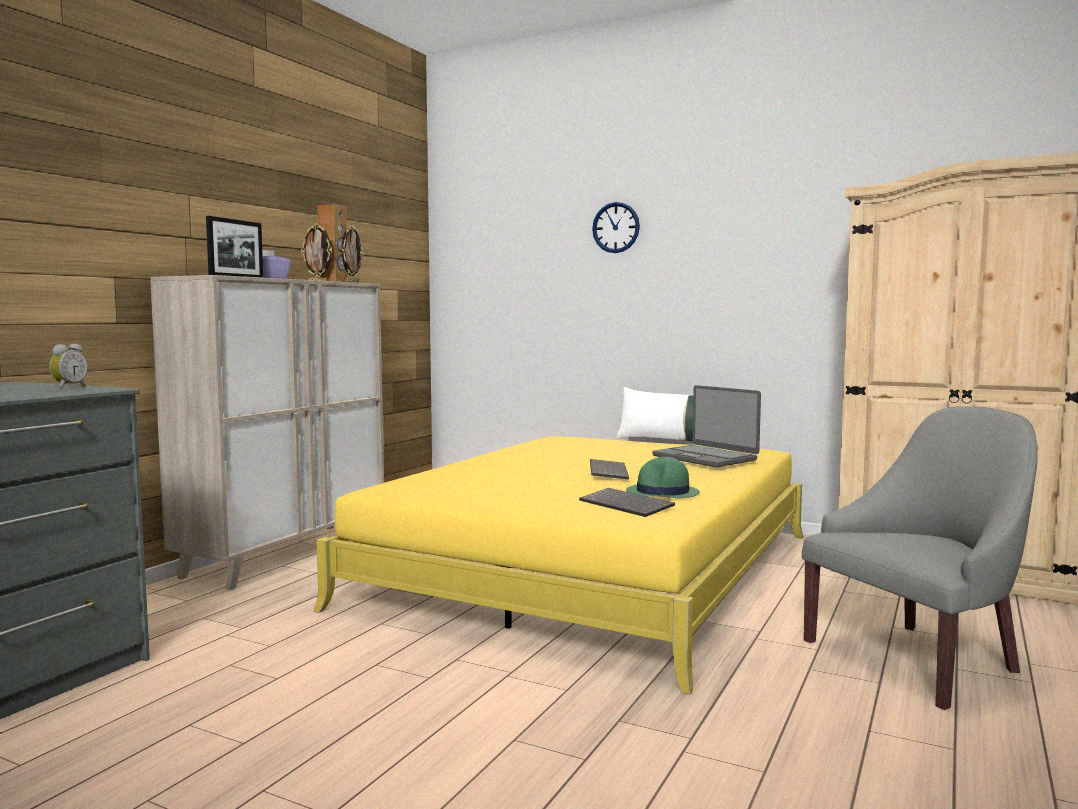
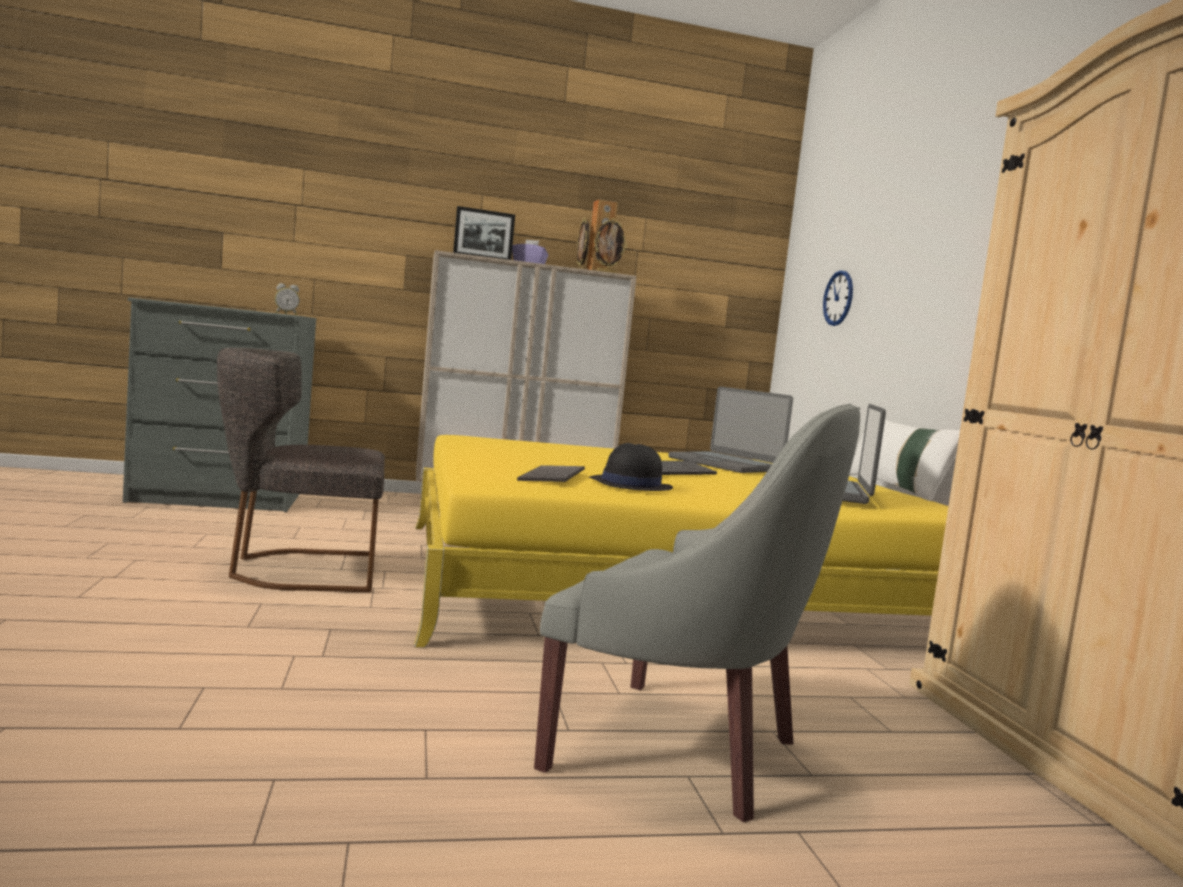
camera: 50 degrees right, 0 degrees up
wall clock [592,202,640,253] -> wall clock moved to [823,270,853,326]
green hat [626,457,700,498] -> black hat [589,443,673,491]
none -> grey chair [217,348,385,592]
none -> laptop [669,386,793,473]

